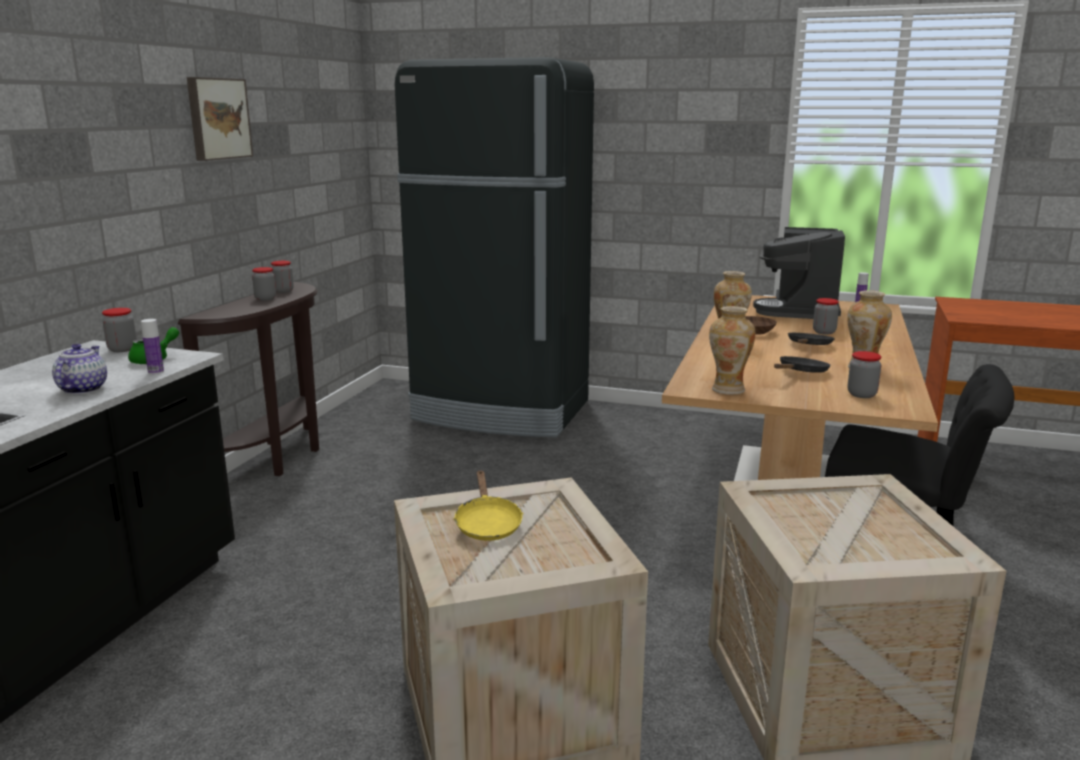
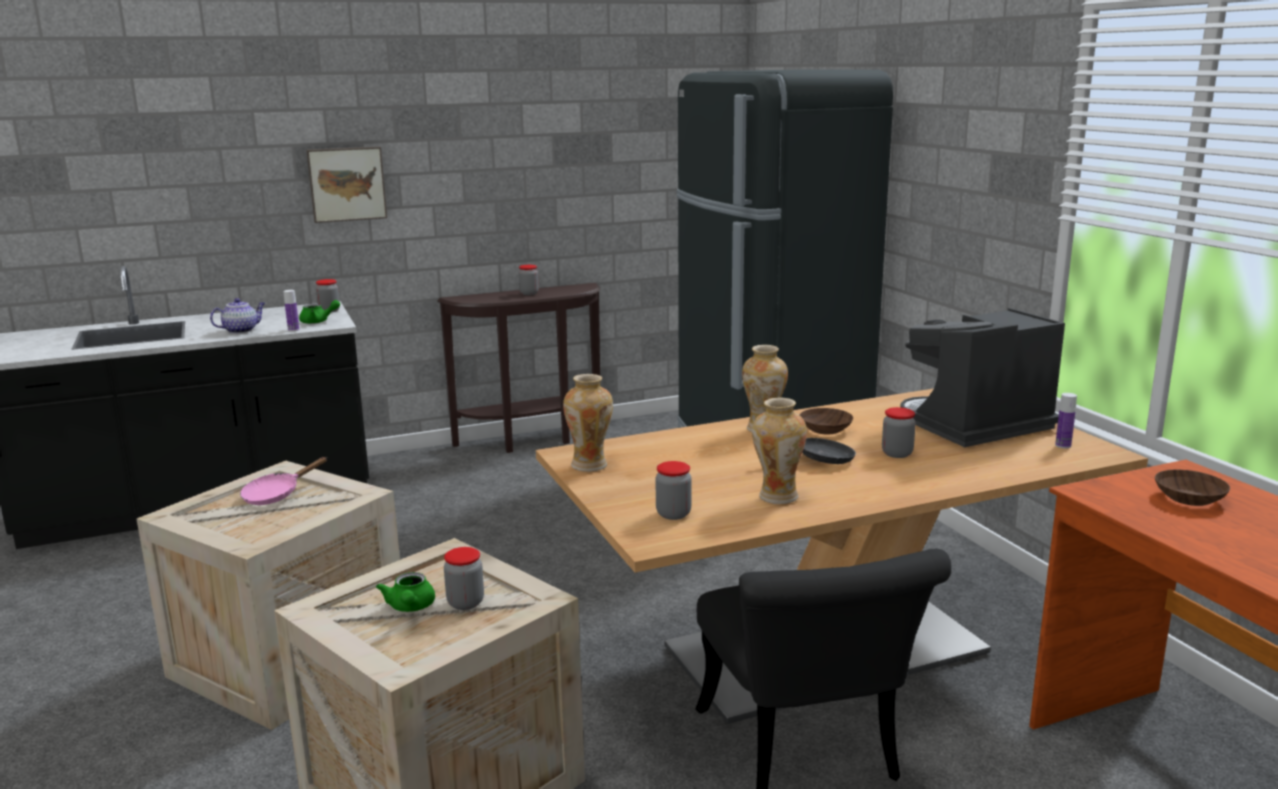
camera: 50 degrees right, 0 degrees up
picture [187,77,253,161] -> picture moved to [306,147,387,223]
jar [271,261,294,293] -> jar moved to [444,547,484,610]
yellow frying pan [453,470,523,541] -> pink frying pan [240,457,327,505]
black frying pan [774,356,831,373] -> none
none -> green teapot [376,572,435,612]
none -> brown bowl [1155,470,1230,506]

